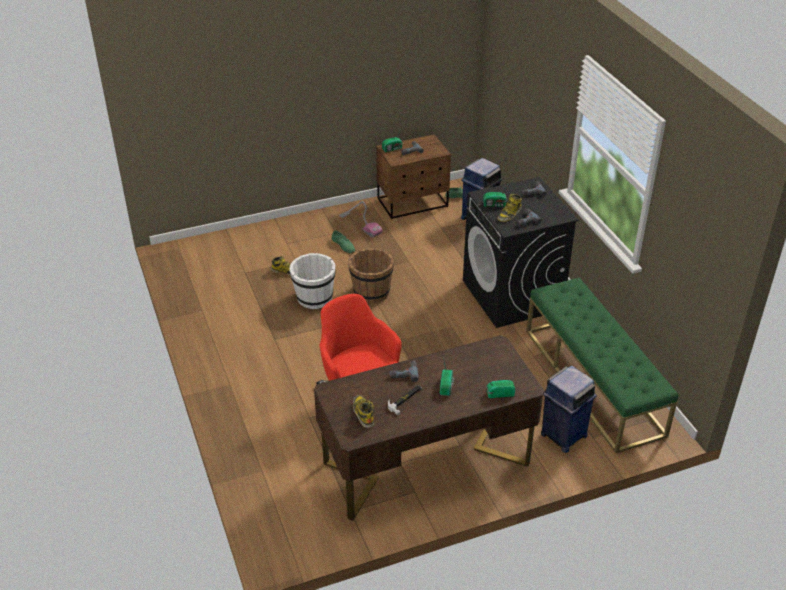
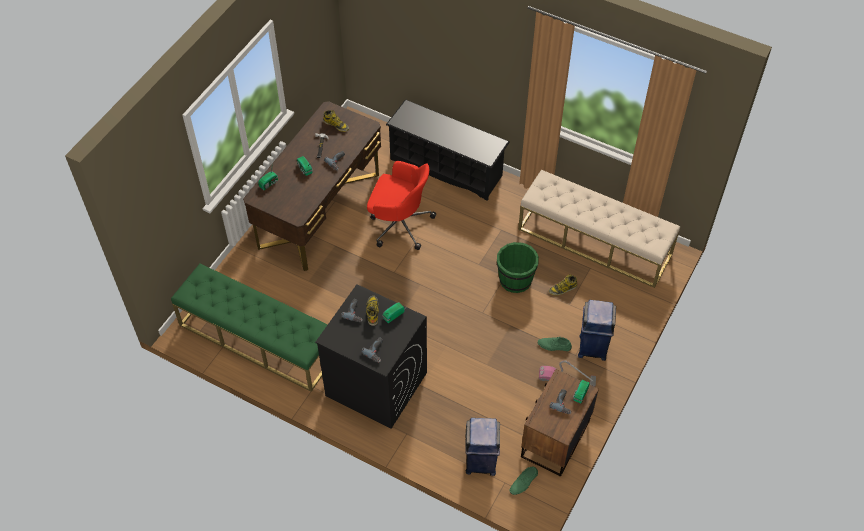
camera: 140 degrees right, 15 degrees up
white bucket [289,253,336,309] -> green bucket [497,242,539,293]
brown bucket [348,248,394,303] -> none
blue trash can [541,366,597,453] -> blue trash can moved to [578,300,616,361]
none -> black shoe rack [386,99,510,201]
none -> beige bench [518,170,680,288]

